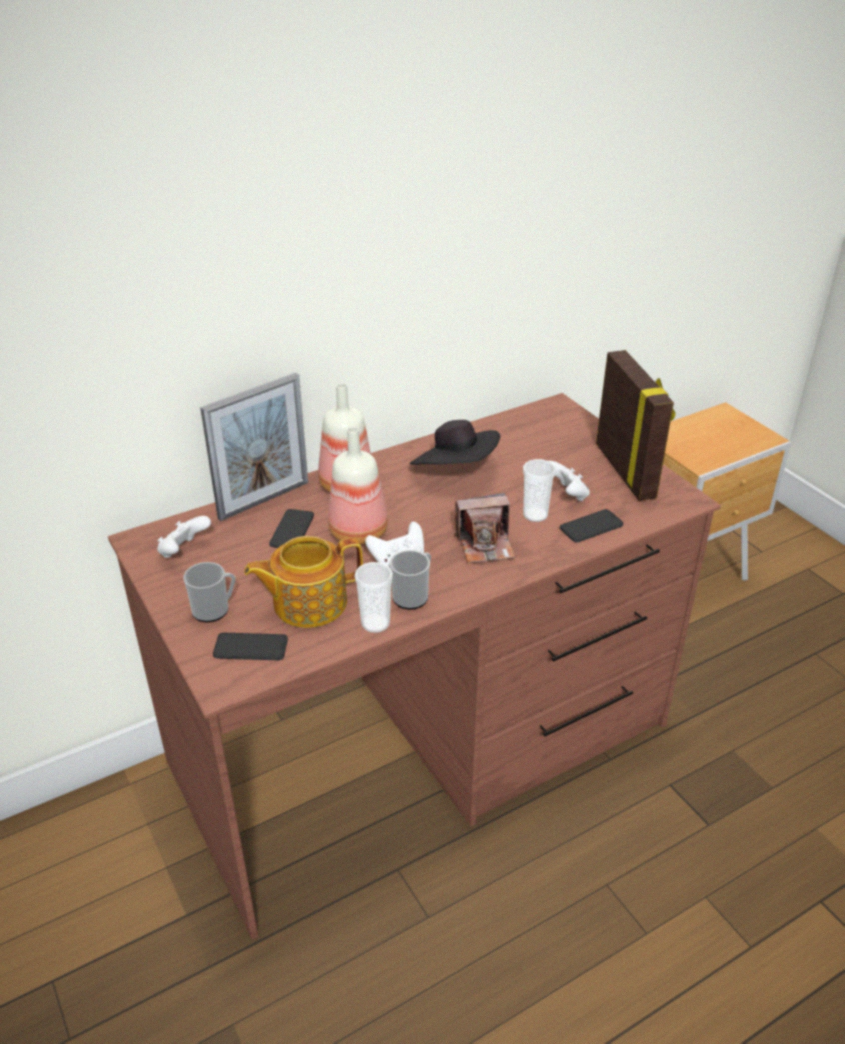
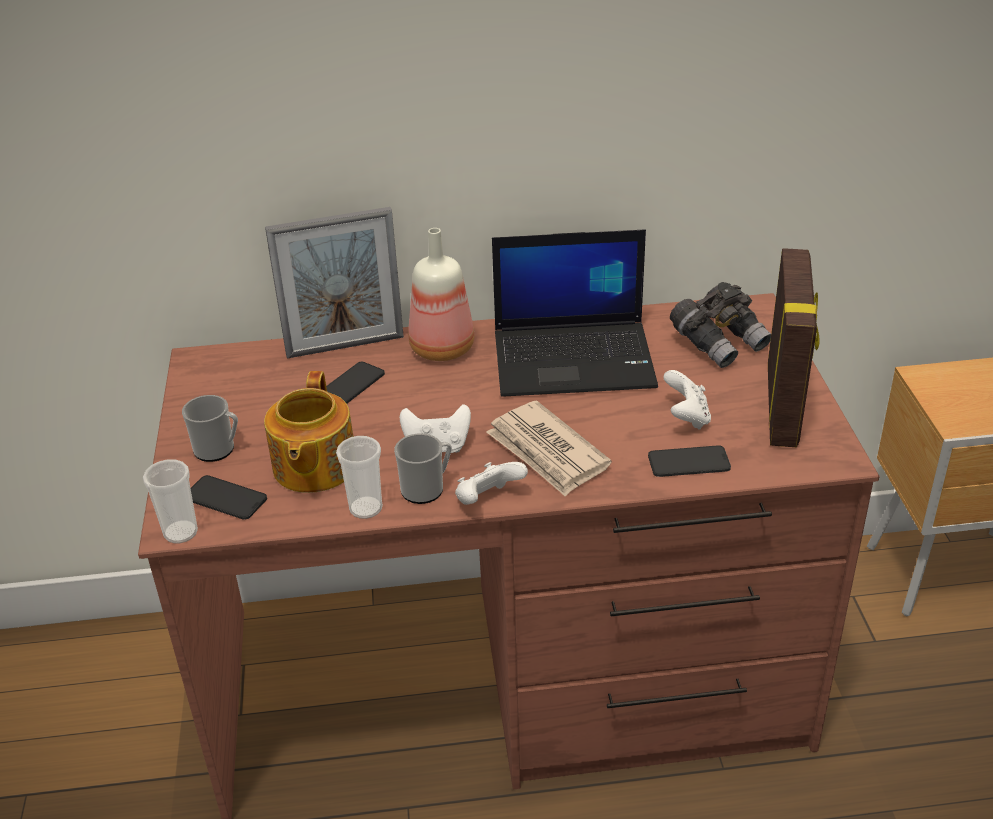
camera: 25 degrees right, 0 degrees up
white game controller [157,516,211,558] -> white game controller moved to [455,462,528,505]
teapot [244,536,363,628] -> teapot turned 90 degrees counterclockwise [264,371,353,493]
bottle [328,427,388,545] -> none
black hat [410,420,501,465] -> laptop [492,229,658,397]
camera [454,493,515,563] -> newspaper [486,401,612,497]
cup [523,459,556,522] -> cup moved to [143,459,198,543]
none -> grey binoculars [670,282,771,368]

